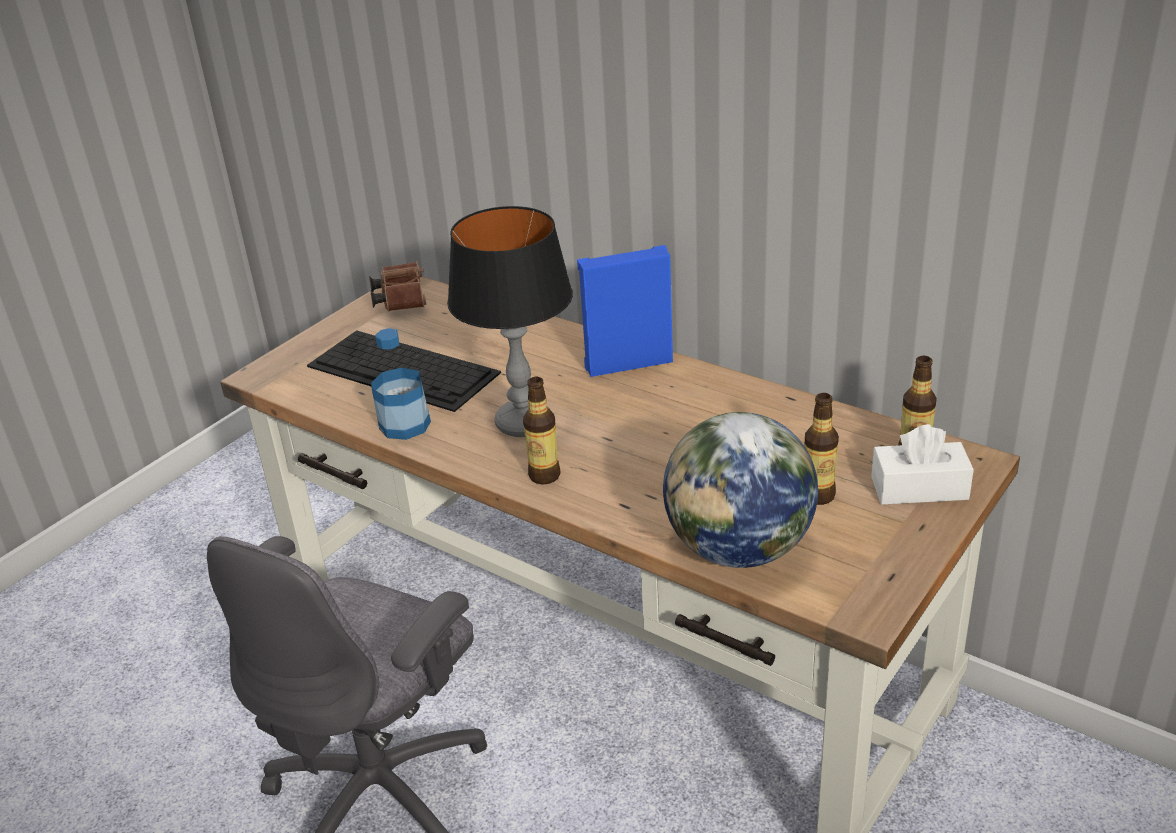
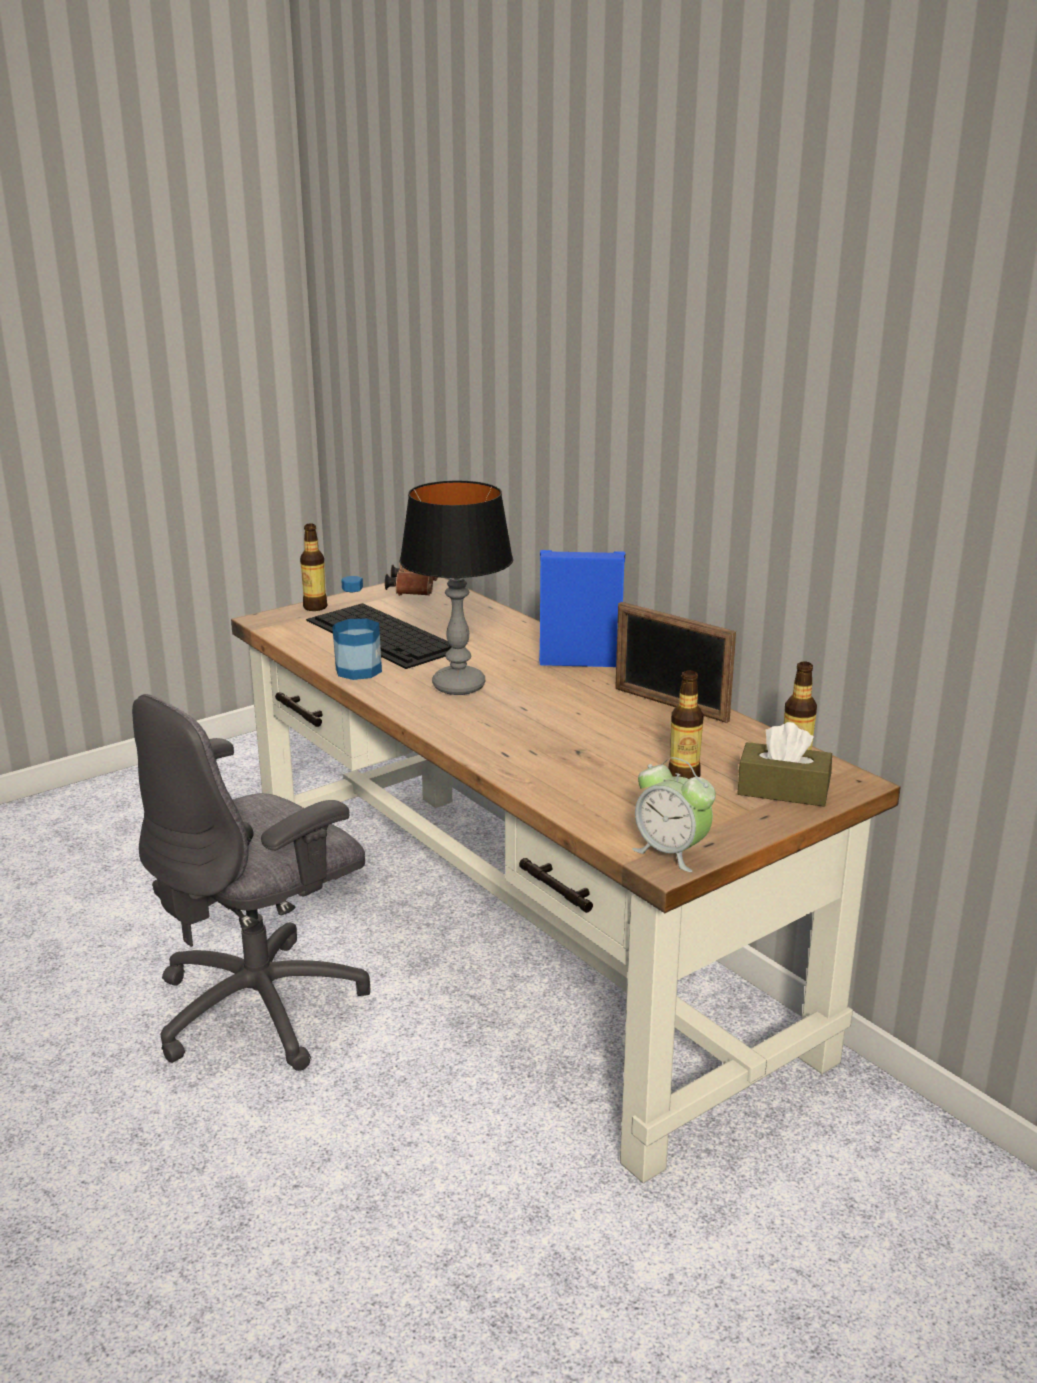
camera: 15 degrees right, 10 degrees down
bottle [523,377,560,484] -> bottle moved to [300,523,327,611]
globe [663,412,818,568] -> none
white tissue box [871,424,974,505] -> brown tissue box [737,722,832,807]
none -> picture frame [615,602,736,723]
none -> alarm clock [632,757,716,872]

